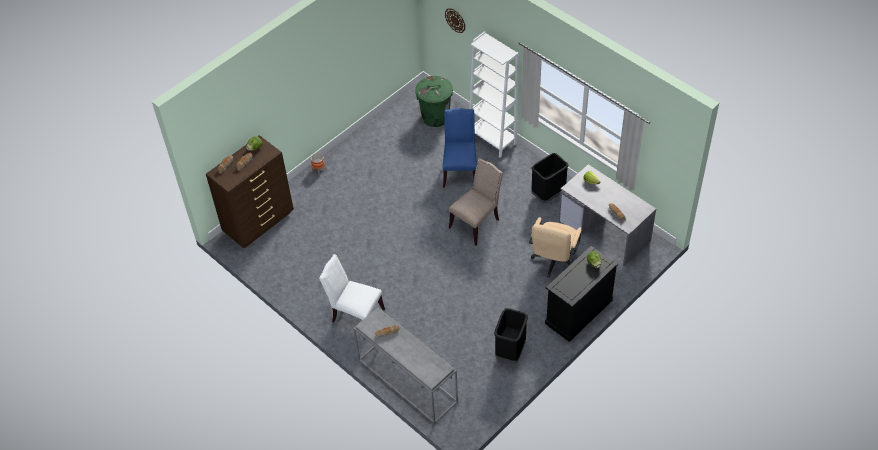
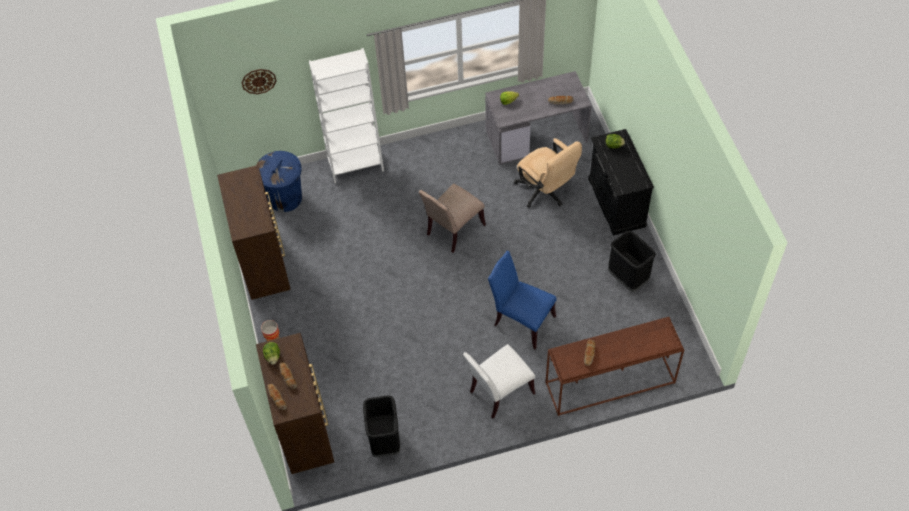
camera: 60 degrees left, 5 degrees up
grey console table [353,307,458,424] -> brown console table [545,317,684,416]
green trash can [415,76,453,127] -> blue trash can [256,151,302,212]
blue chair [443,108,477,188] -> blue chair moved to [488,251,557,349]
beige chair [449,158,503,245] -> beige chair turned 120 degrees counterclockwise [419,184,486,253]
black trash can [531,153,569,203] -> black trash can moved to [363,395,400,457]
none -> brown dresser [217,165,291,300]

